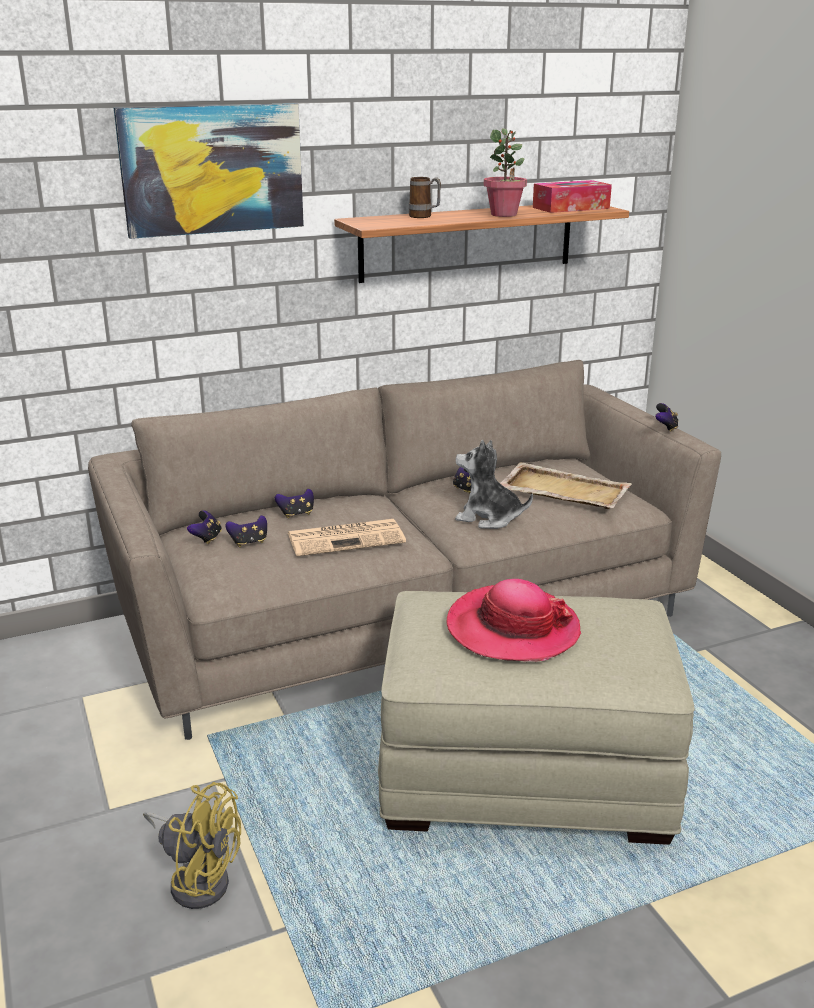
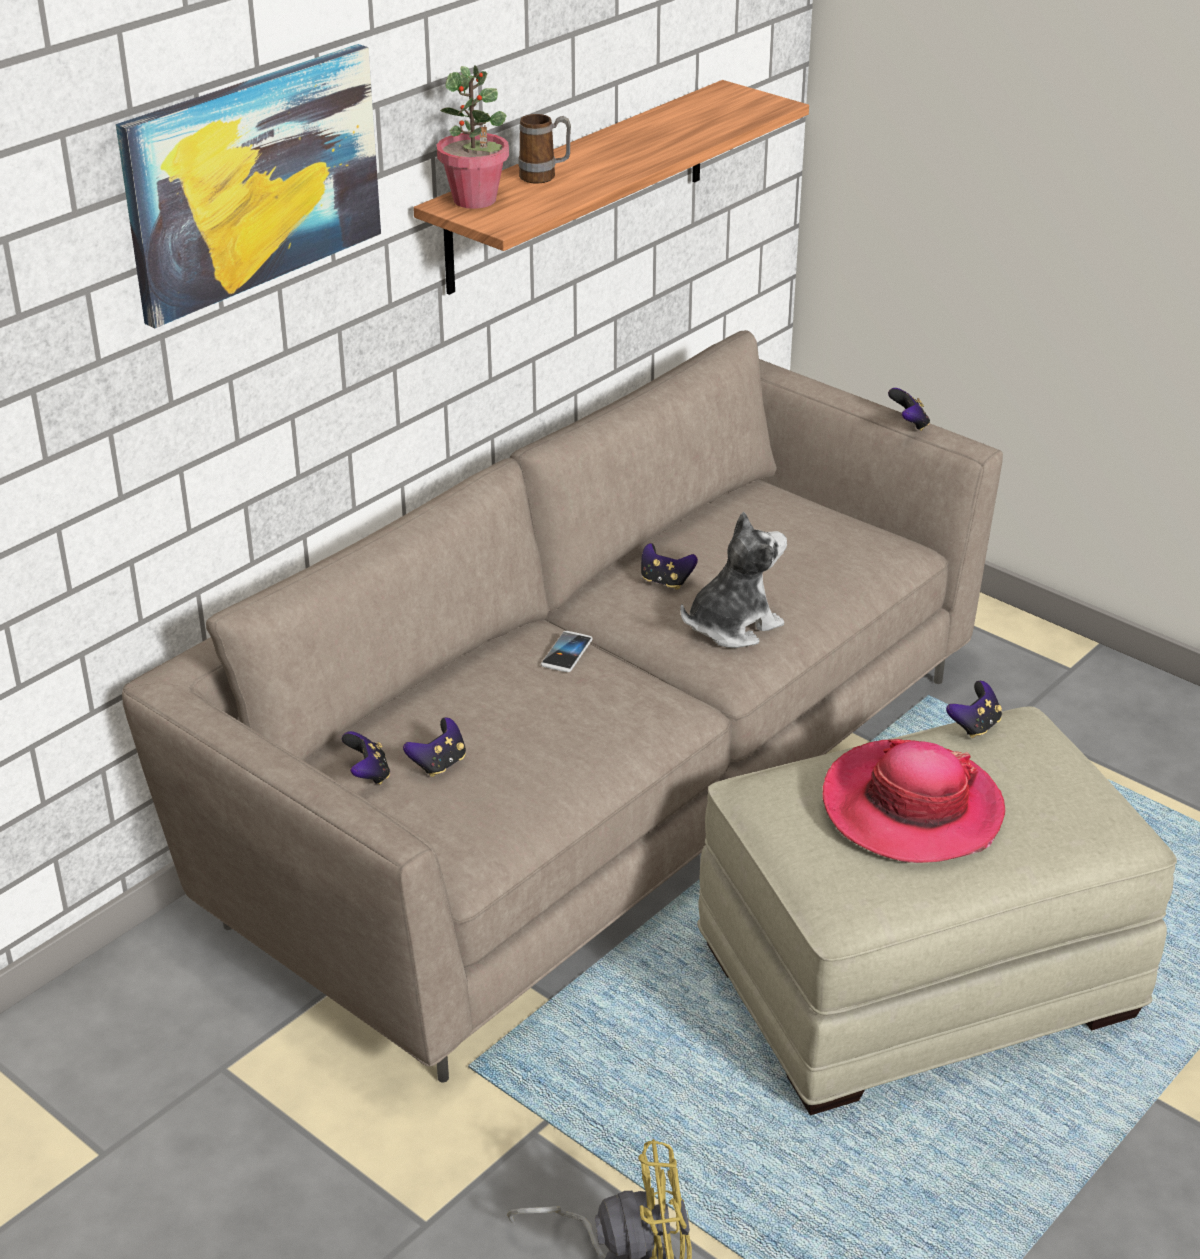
camera: 25 degrees left, 10 degrees up
game controller [275,489,314,518] -> game controller moved to [946,681,1002,738]
newspaper [288,519,406,556] -> none
plush toy [455,440,533,529] -> plush toy turned 150 degrees clockwise [680,512,787,648]
potted plant [484,128,527,217] -> potted plant moved to [437,65,509,209]
beige tray [500,462,632,509] -> none
tissue box [533,180,612,213] -> none
none -> phone [541,631,593,672]

